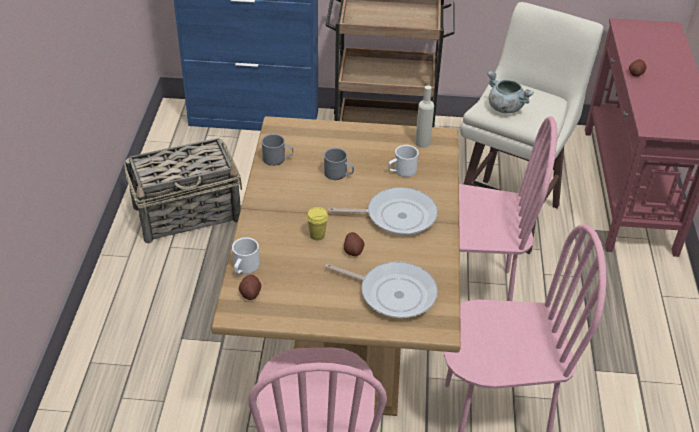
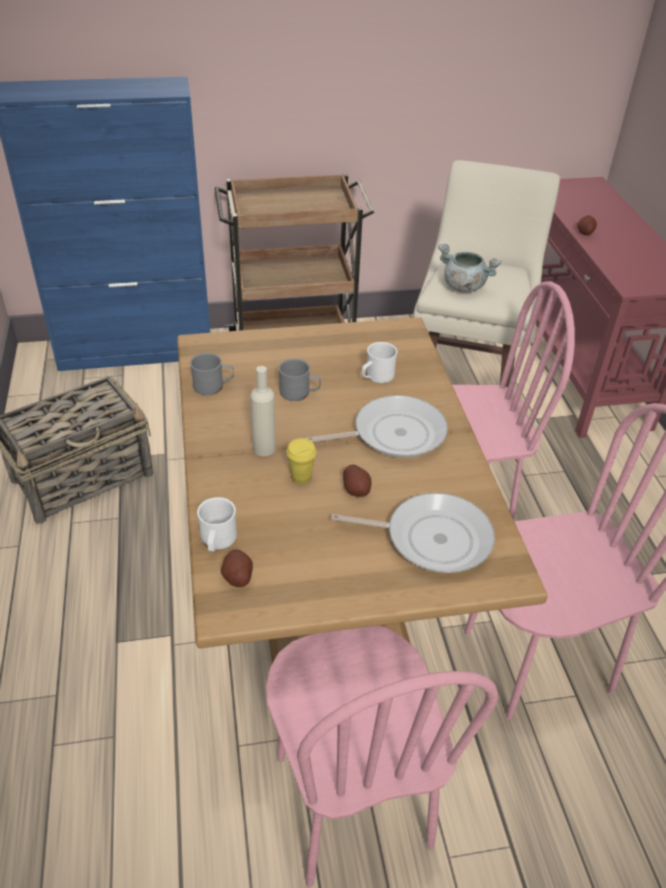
camera: 15 degrees left, 0 degrees up
beige bottle [415,85,434,148] -> beige bottle moved to [250,366,276,456]

